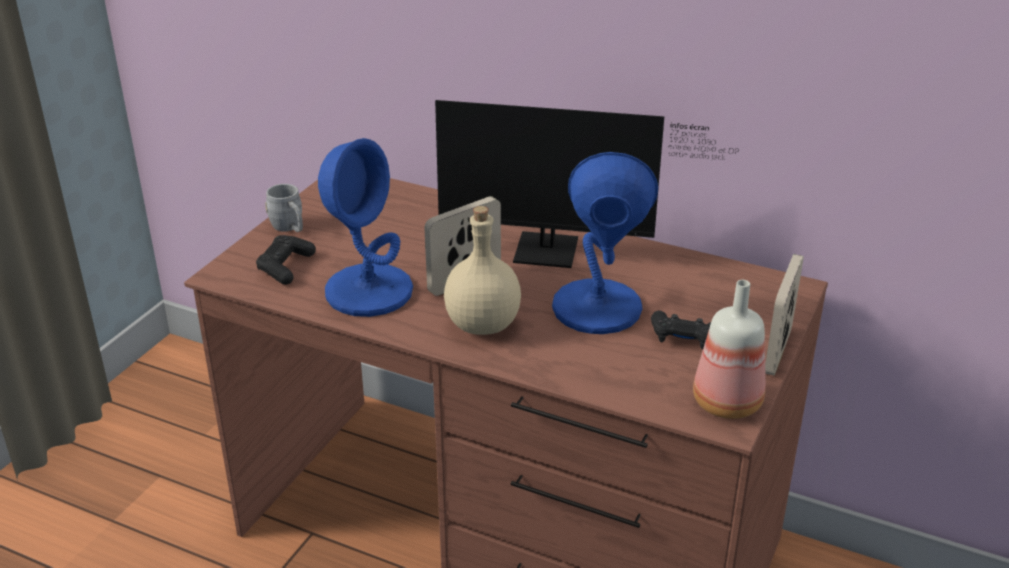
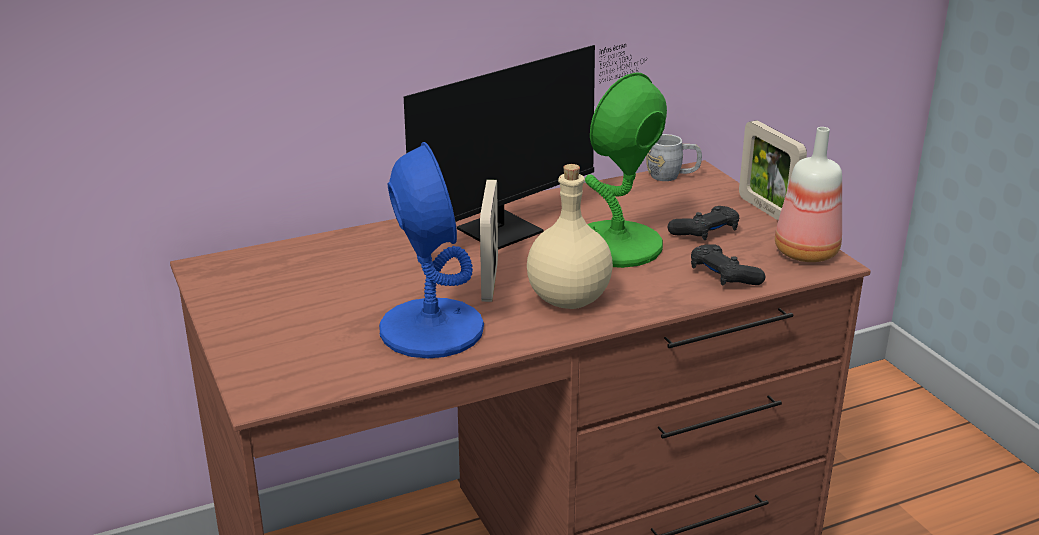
camera: 50 degrees left, 5 degrees down
black game controller [256,235,316,285] -> black game controller moved to [691,244,765,285]
grey mug [265,184,303,232] -> grey mug moved to [646,134,702,181]
blue table lamp [552,152,658,334] -> green table lamp [585,72,667,268]

